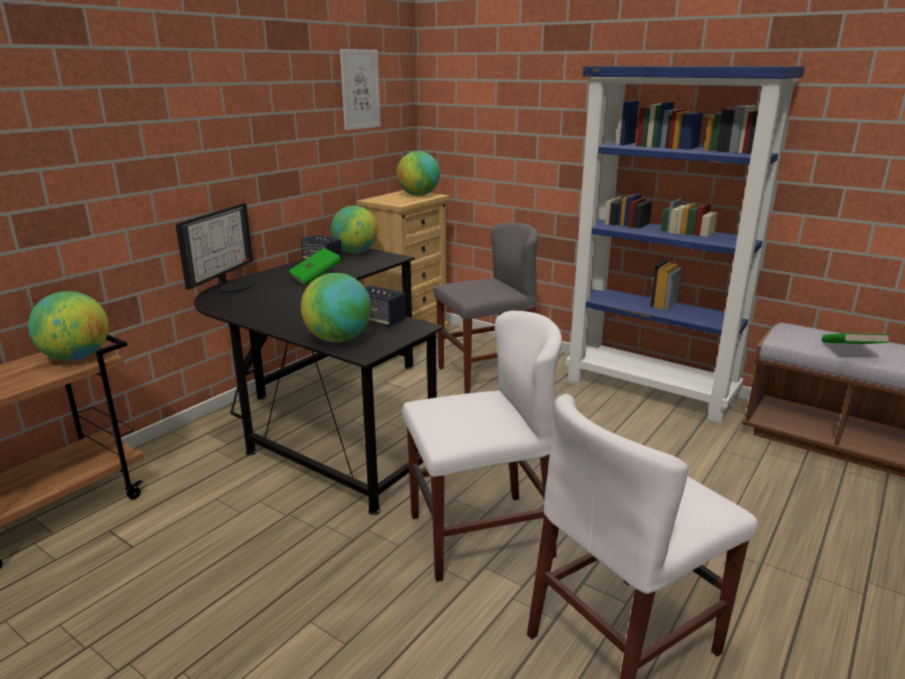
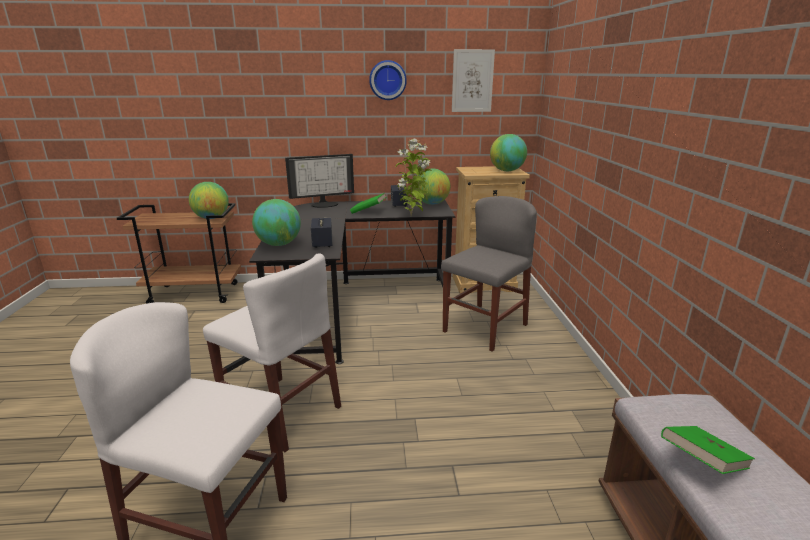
camera: 50 degrees right, 0 degrees up
grey chair [434,223,539,394] -> grey chair turned 75 degrees counterclockwise [441,196,537,352]
blue bookcase [565,66,805,423] -> none
none -> wall clock [369,60,407,100]
none -> potted plant [396,139,432,216]

